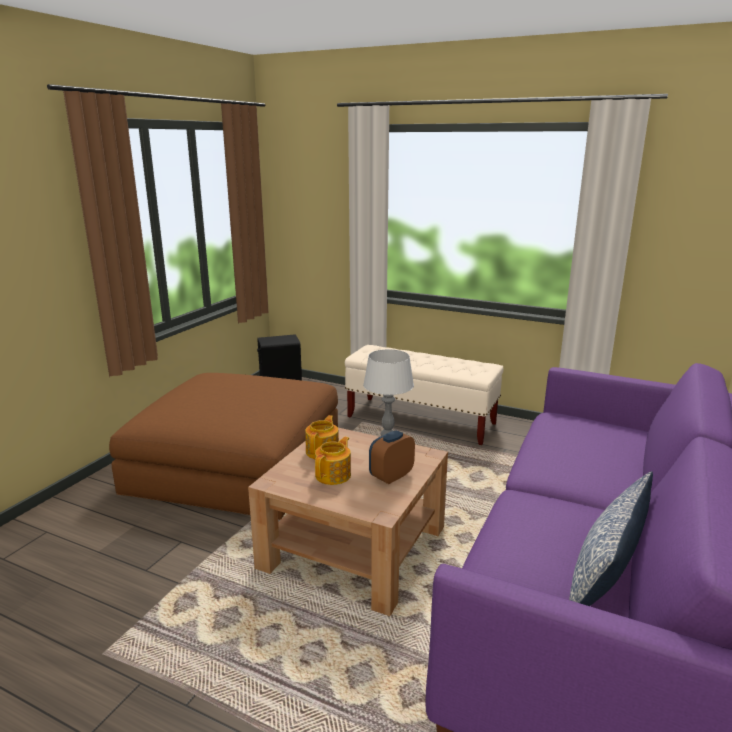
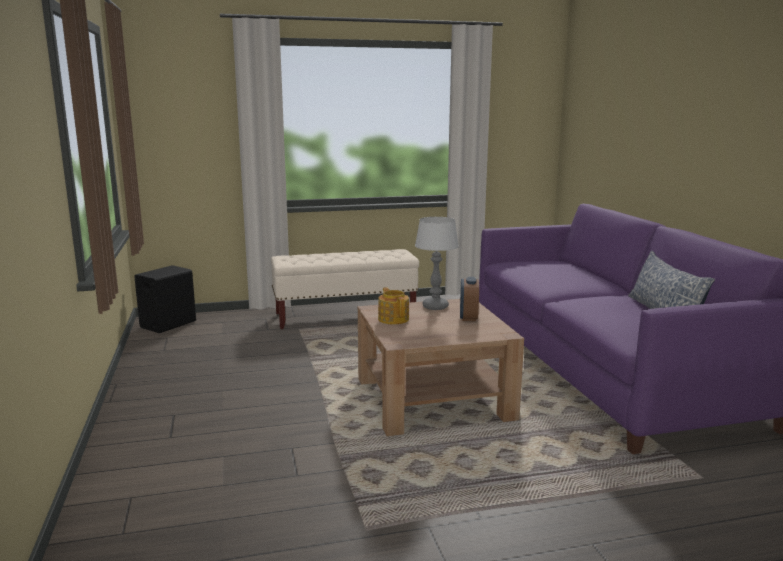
camera: 40 degrees left, 5 degrees down
brown ottoman [109,373,338,520] -> none
teapot [315,437,351,485] -> none

